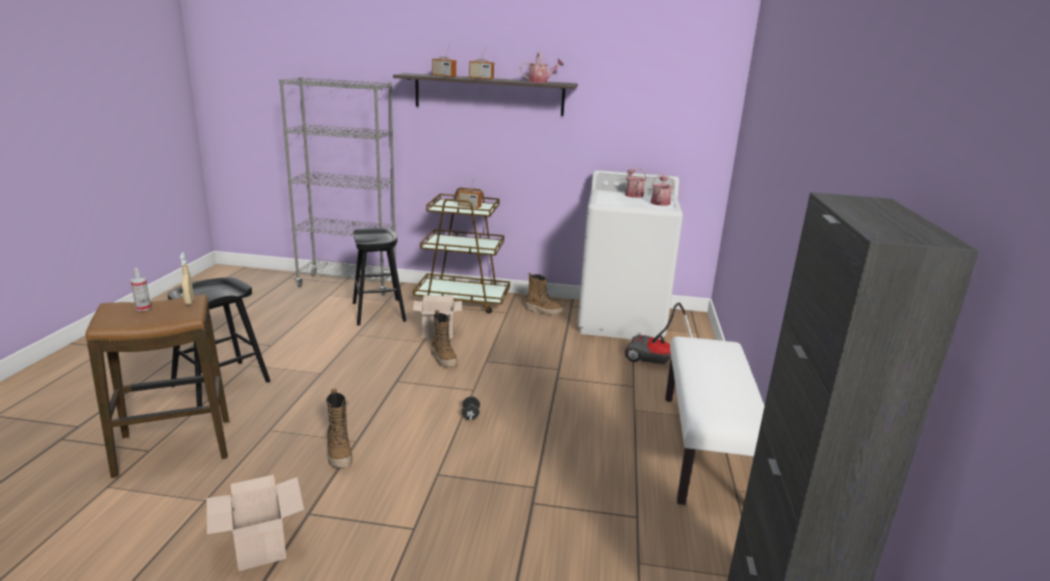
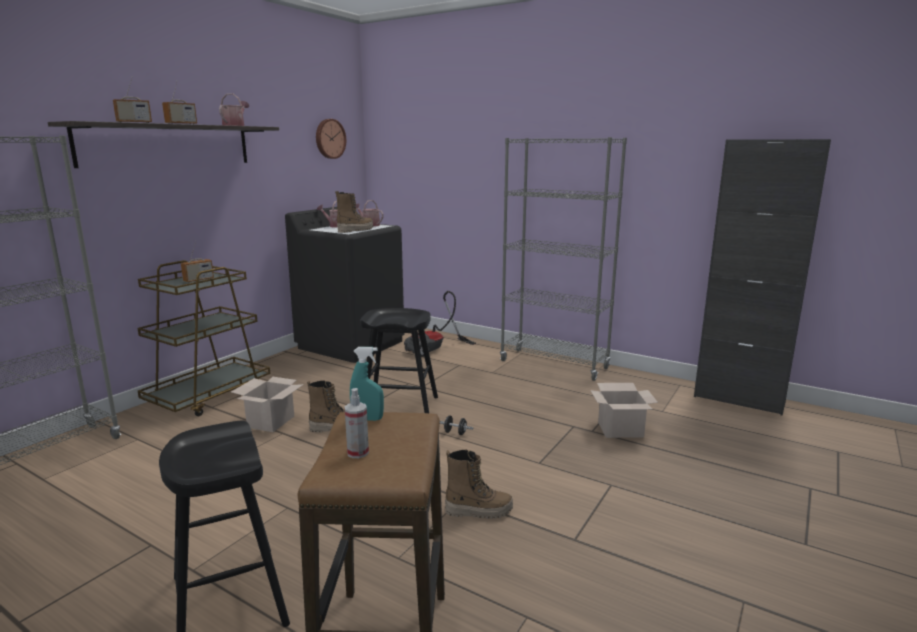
camera: 65 degrees left, 5 degrees down
beige spray bottle [180,252,194,305] -> turquoise spray bottle [350,347,384,421]
cardboard box [207,475,304,571] -> cardboard box moved to [590,383,658,438]
black stool [353,228,406,326] -> black stool moved to [361,308,438,413]
boot [525,273,563,316] -> boot moved to [335,191,373,233]
white washing machine [577,170,683,339] -> black washing machine [285,207,404,363]
white bench [665,336,765,505] -> grey bookcase [500,137,627,381]
none -> wall clock [316,119,346,159]

